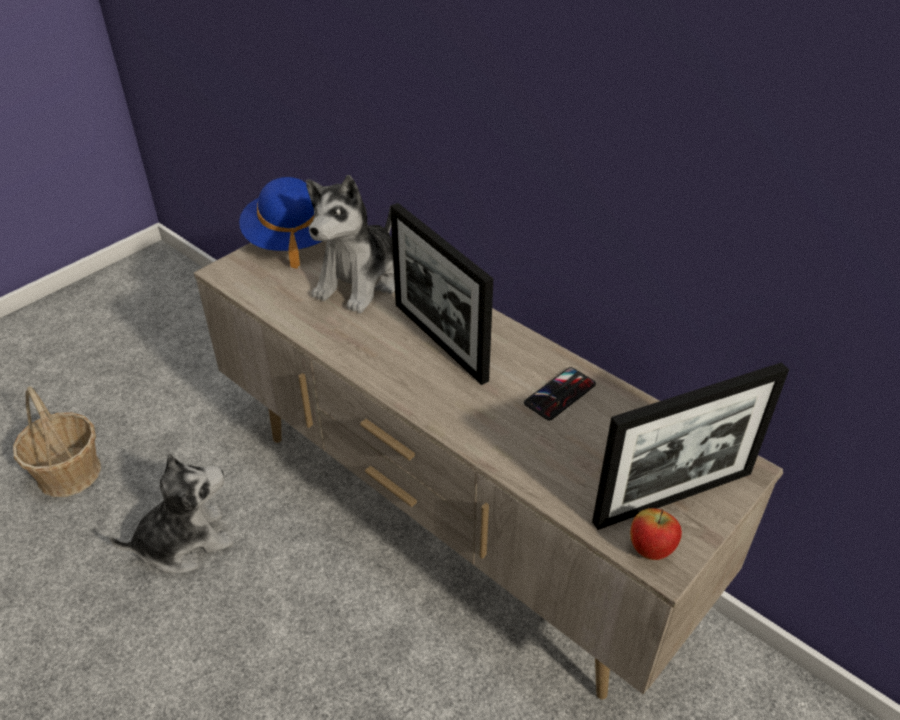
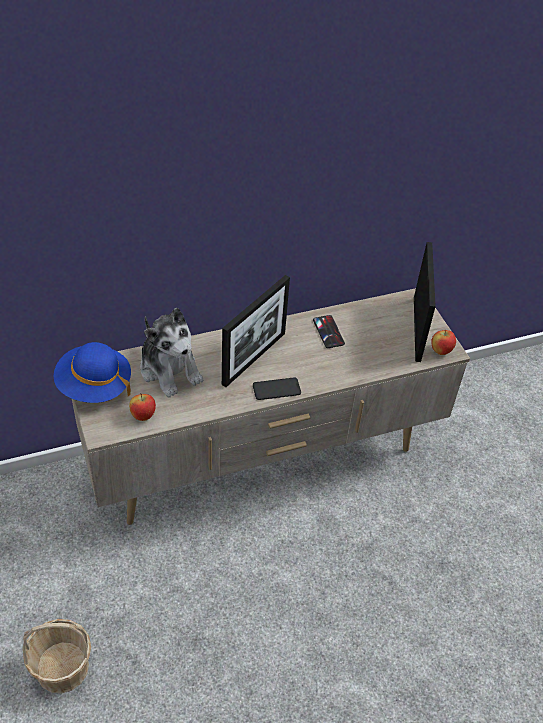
camera: 65 degrees left, 5 degrees up
plush toy [109,454,234,574] -> none
picture frame [390,203,493,385] -> picture frame turned 45 degrees counterclockwise [222,275,290,387]
none -> apple [129,393,156,421]
none -> phone [253,377,301,400]

